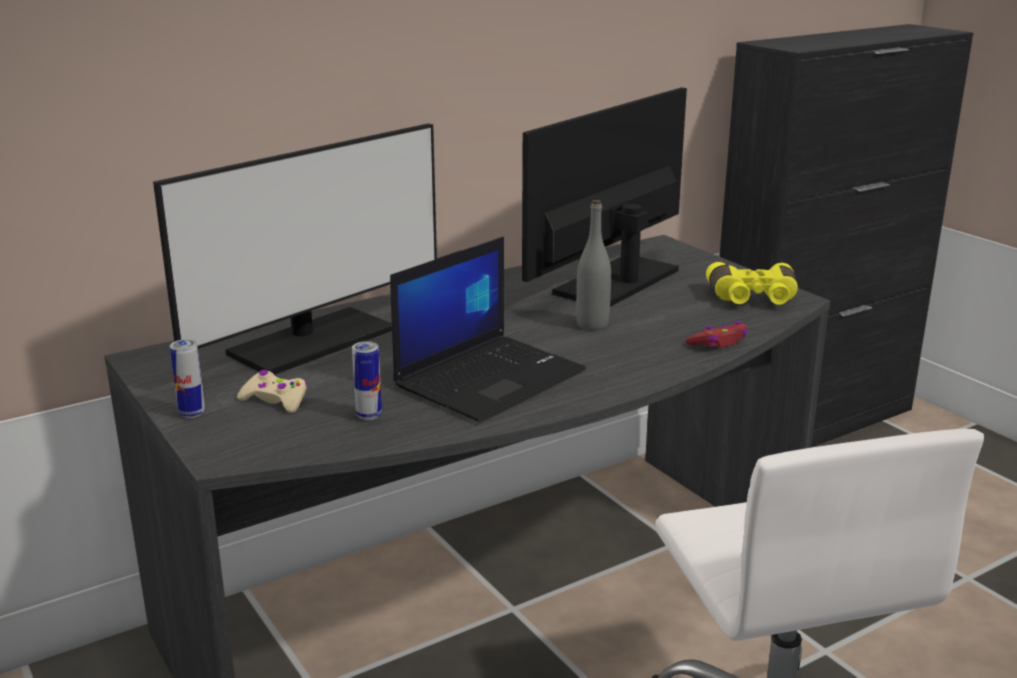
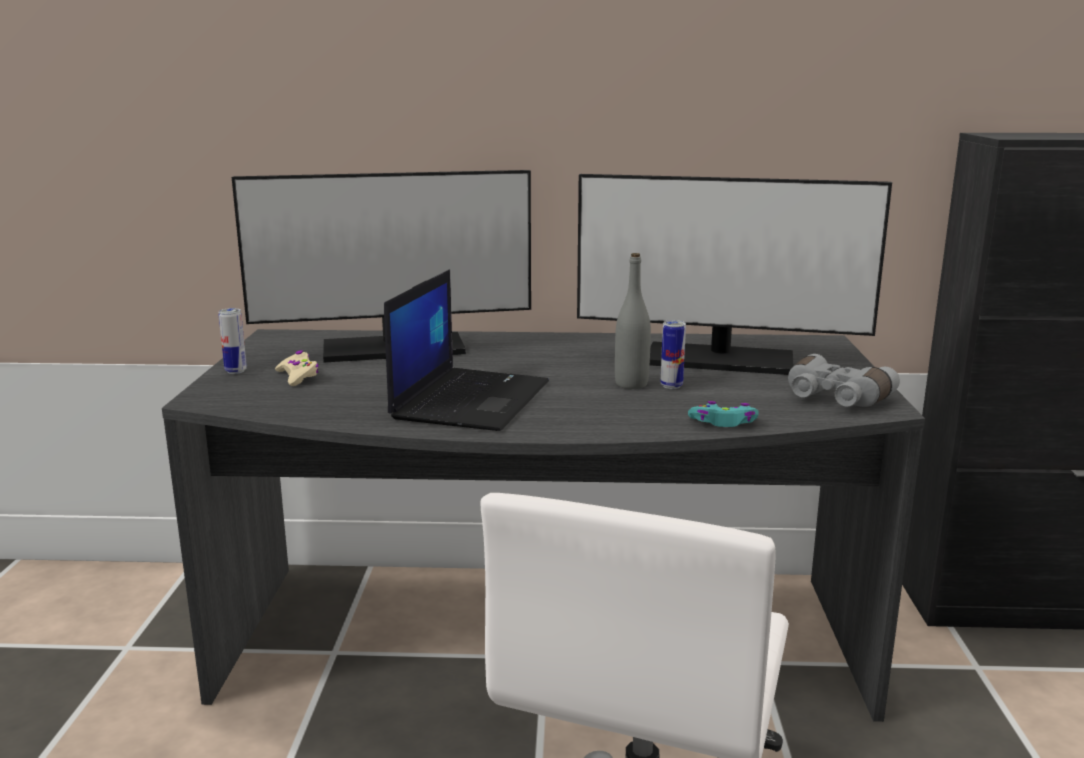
camera: 35 degrees right, 5 degrees down
can [352,341,382,420] -> can moved to [661,320,686,389]
laptop [390,237,586,422] -> laptop turned 60 degrees counterclockwise [384,269,549,431]
monitor [522,87,687,307] -> monitor turned 150 degrees counterclockwise [577,174,892,375]
red game controller [685,321,748,347] -> turquoise game controller [688,401,758,427]
yellow binoculars [706,262,798,305] -> grey binoculars [788,354,900,407]

